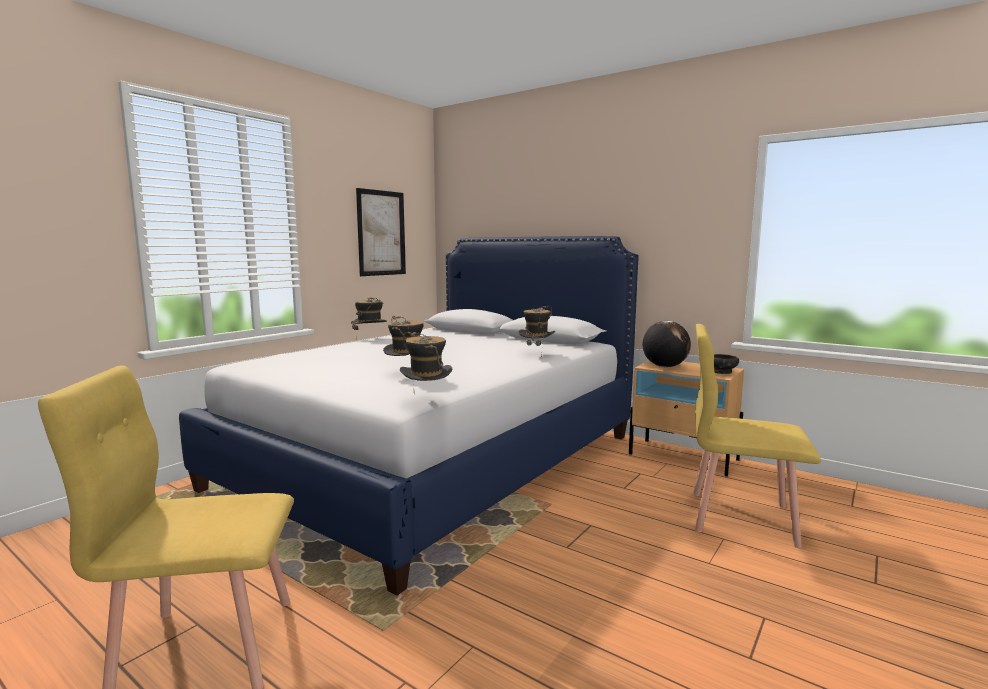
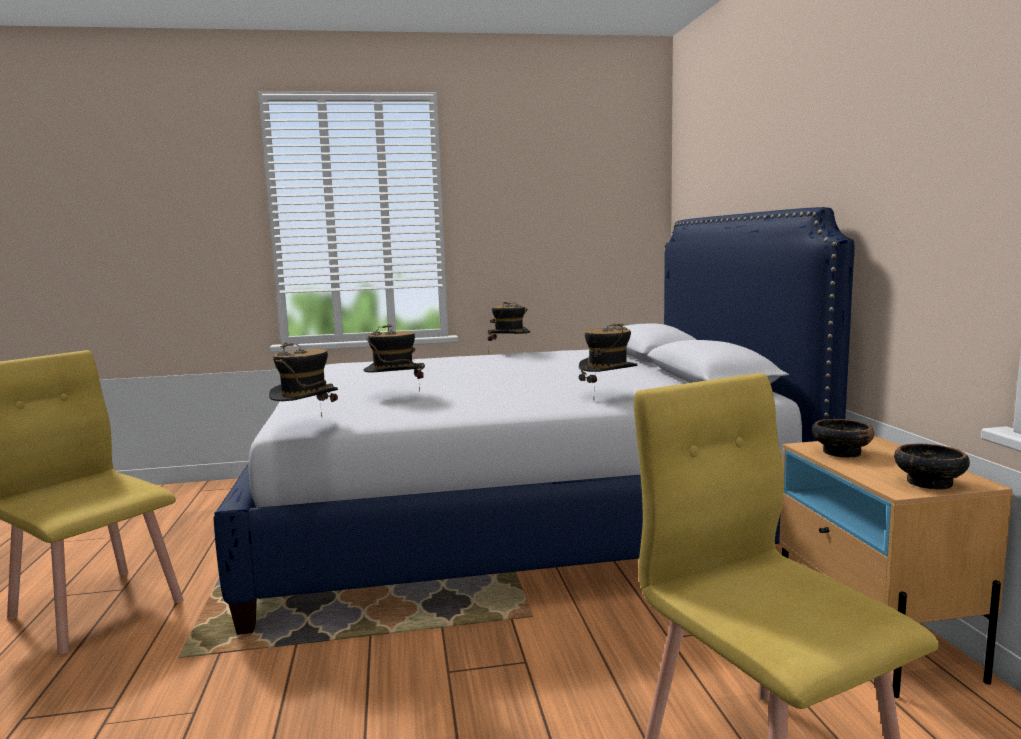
camera: 45 degrees right, 0 degrees up
picture [356,188,406,276] -> none
globe [642,321,691,367] -> bowl [812,419,874,458]

